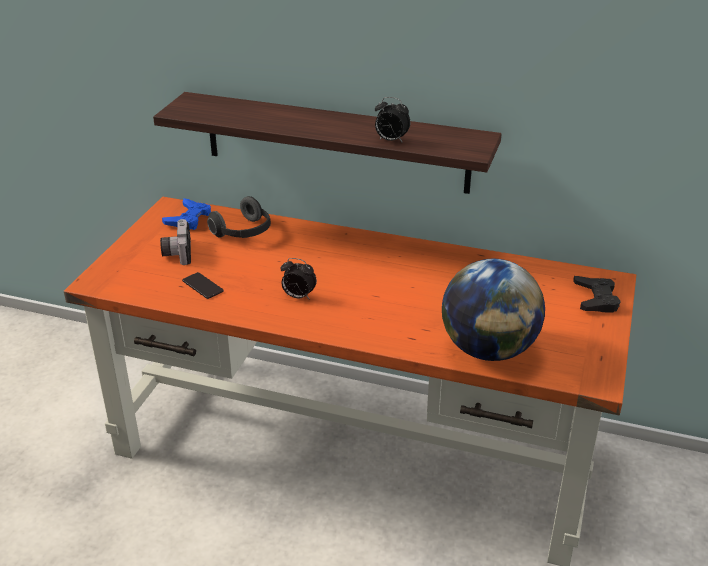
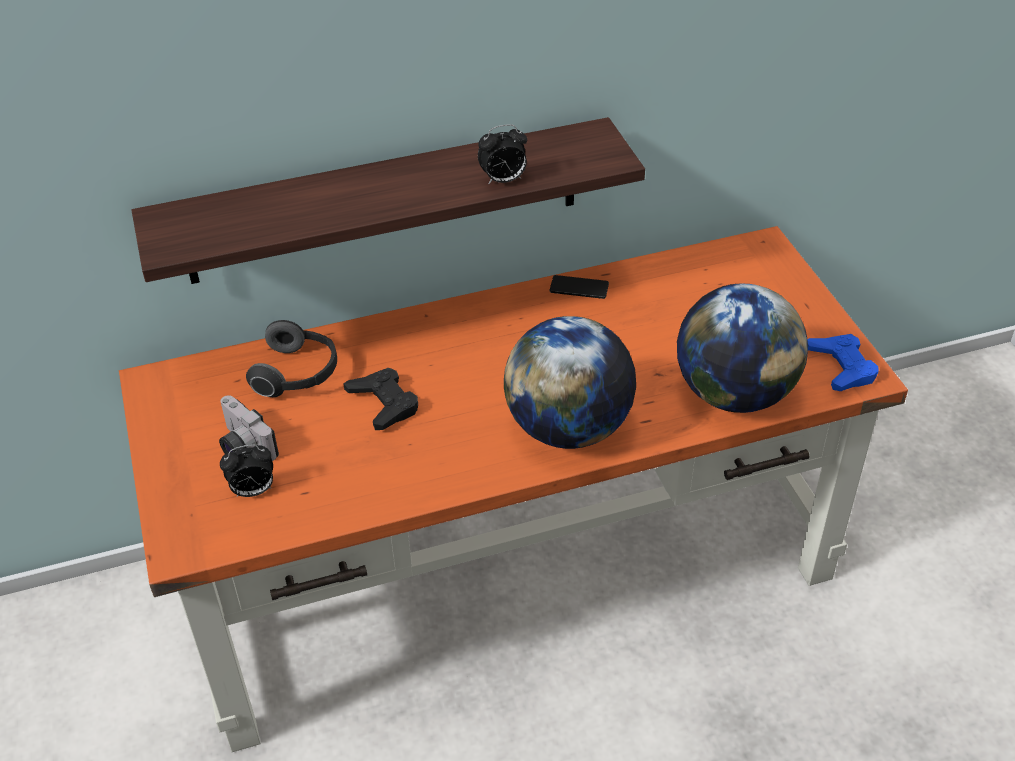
camera: 35 degrees left, 10 degrees up
blue game controller [162,198,211,230] -> blue game controller moved to [807,334,878,391]
phone [182,272,224,299] -> phone moved to [549,275,609,299]
alarm clock [280,258,317,300] -> alarm clock moved to [220,444,273,497]
black game controller [573,276,621,313] -> black game controller moved to [343,368,418,430]
none -> globe [504,316,636,449]

